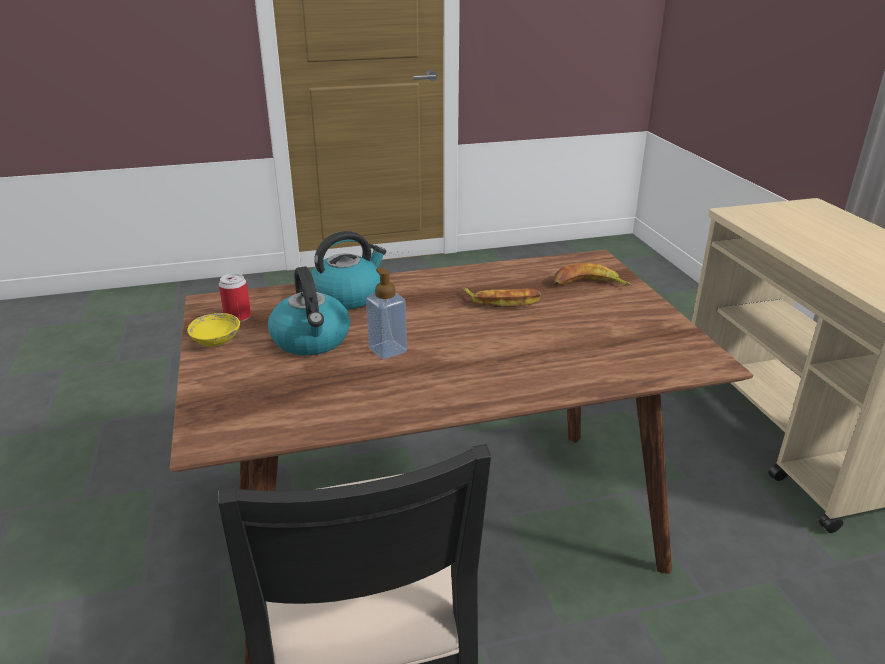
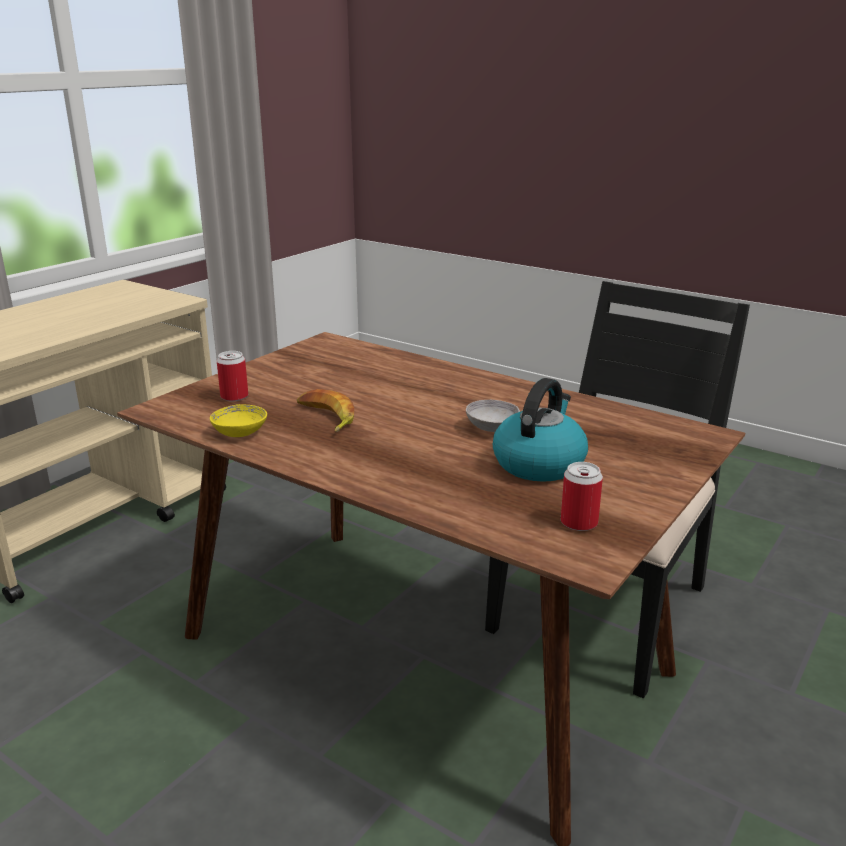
camera: 130 degrees left, 5 degrees down
yellow bowl [187,313,240,347] -> yellow bowl moved to [210,404,267,437]
kettle [311,231,386,310] -> none
soap dispenser [366,267,407,360] -> grey bowl [466,400,520,432]
banana [554,263,632,286] -> can [217,351,248,401]

